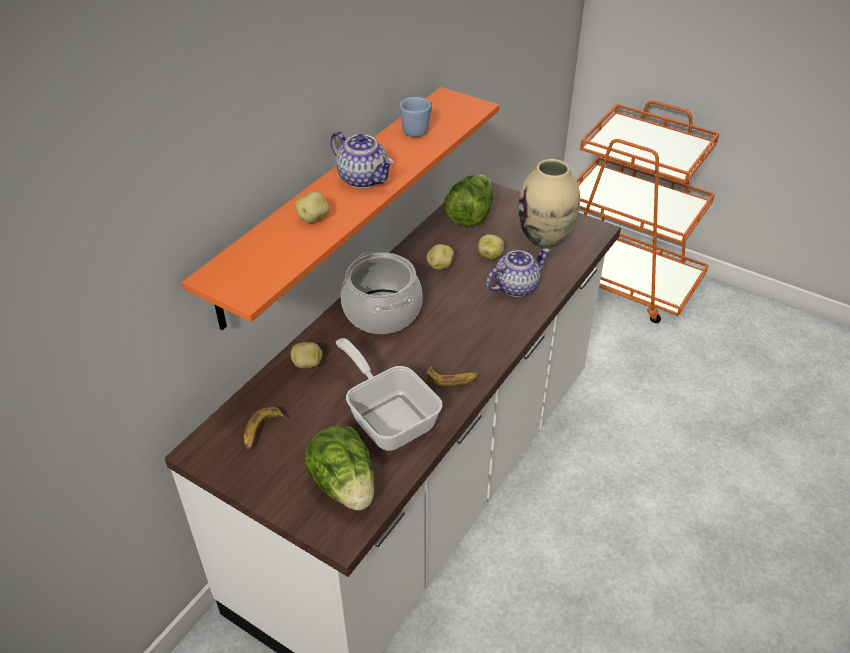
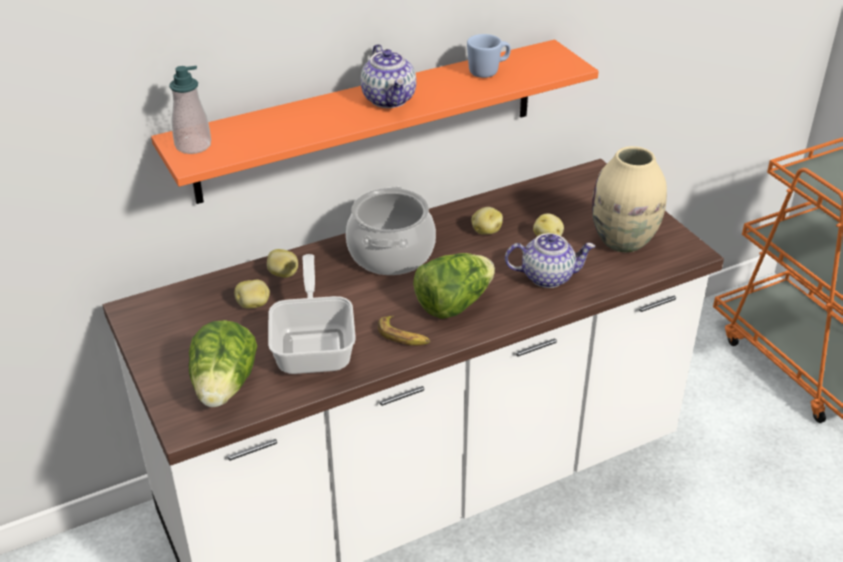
camera: 30 degrees right, 5 degrees down
banana [244,407,286,450] -> none
potato [295,192,330,223] -> potato moved to [234,280,270,309]
lettuce [444,174,493,227] -> lettuce moved to [413,253,495,319]
none -> soap dispenser [169,66,211,154]

